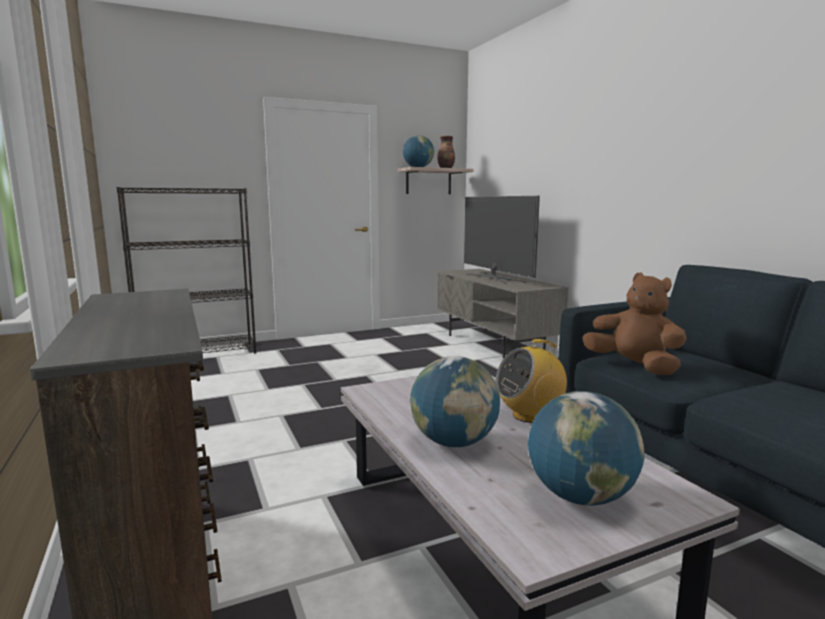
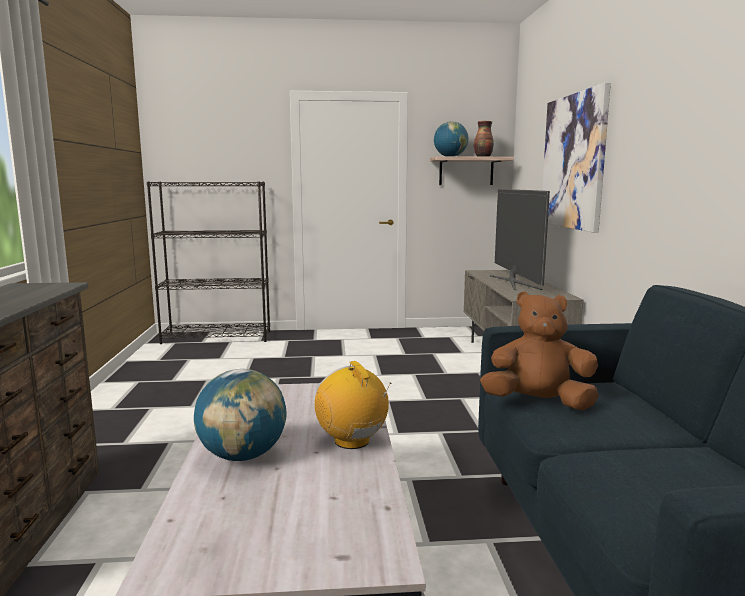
camera: 20 degrees right, 0 degrees up
radio [496,339,567,423] -> radio turned 60 degrees clockwise [315,361,391,449]
globe [528,391,645,506] -> none
brown plush toy [582,273,687,375] -> brown plush toy turned 60 degrees counterclockwise [480,291,598,410]
none -> picture [542,82,611,233]

